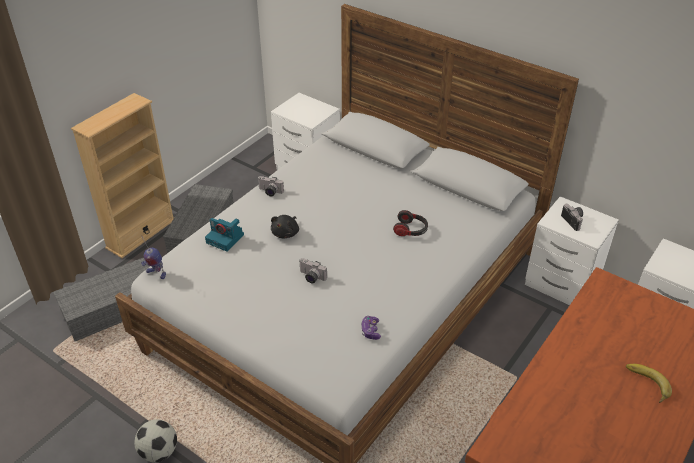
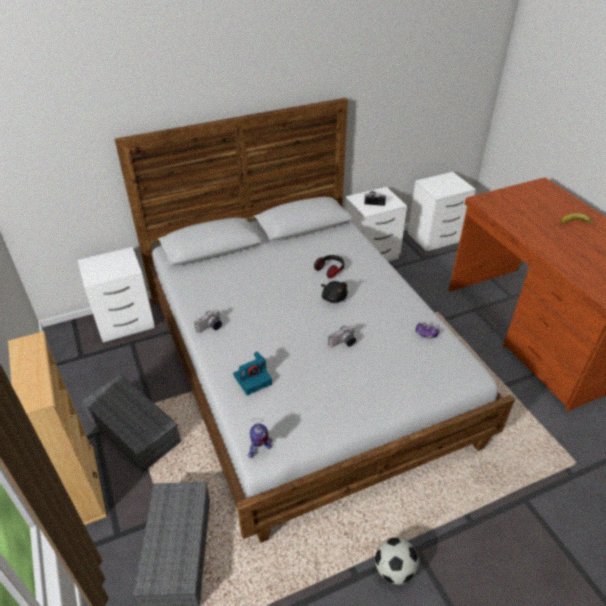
camera: 60 degrees left, 0 degrees up
black plush toy [271,215,299,238] -> black plush toy moved to [321,281,348,303]

